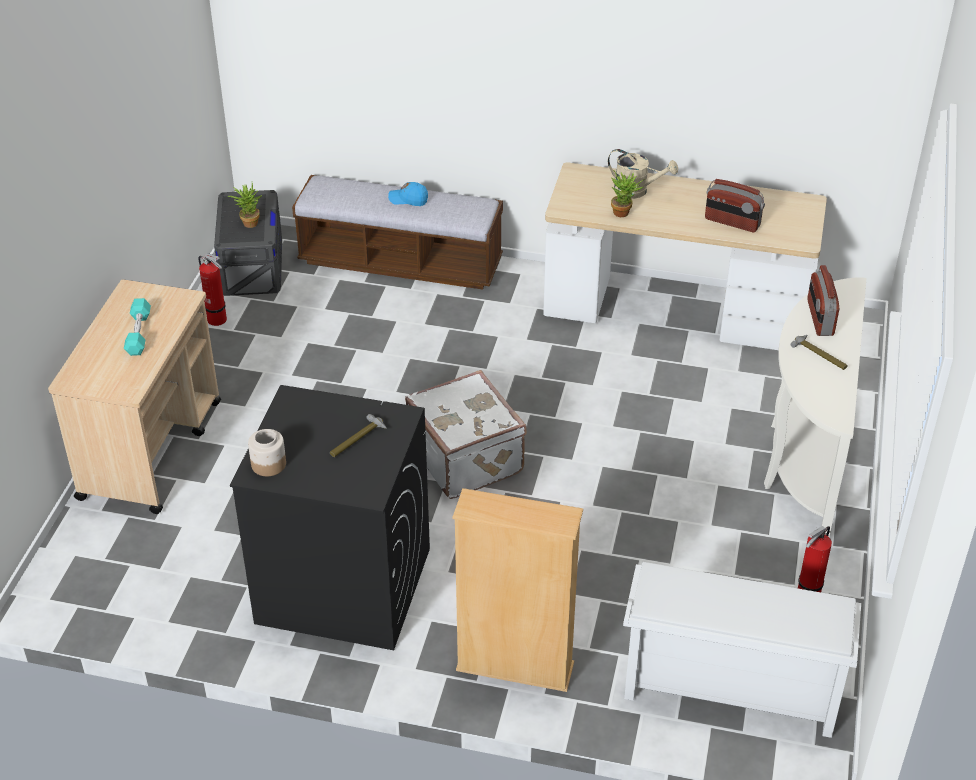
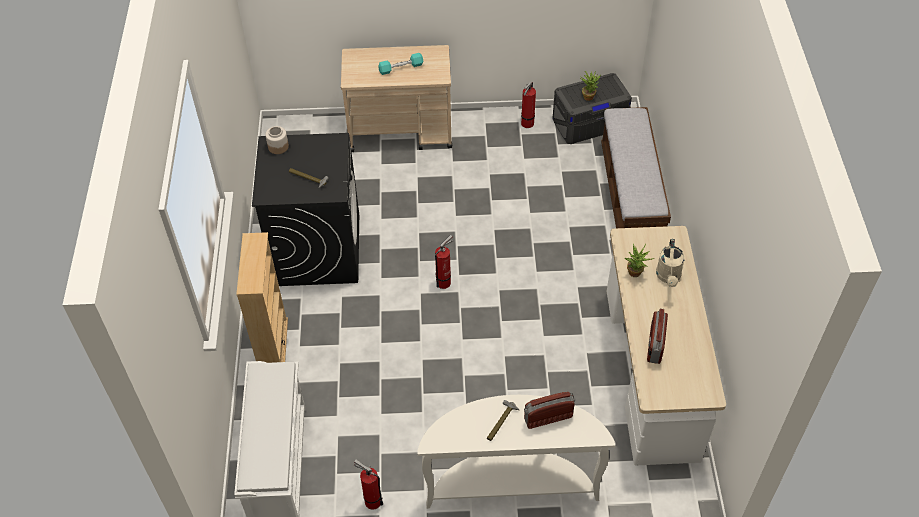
camera: 75 degrees right, 10 degrees up
blue cap [388,182,428,206] -> none
white suitcase [405,370,526,499] -> fire extinguisher [435,235,453,289]

